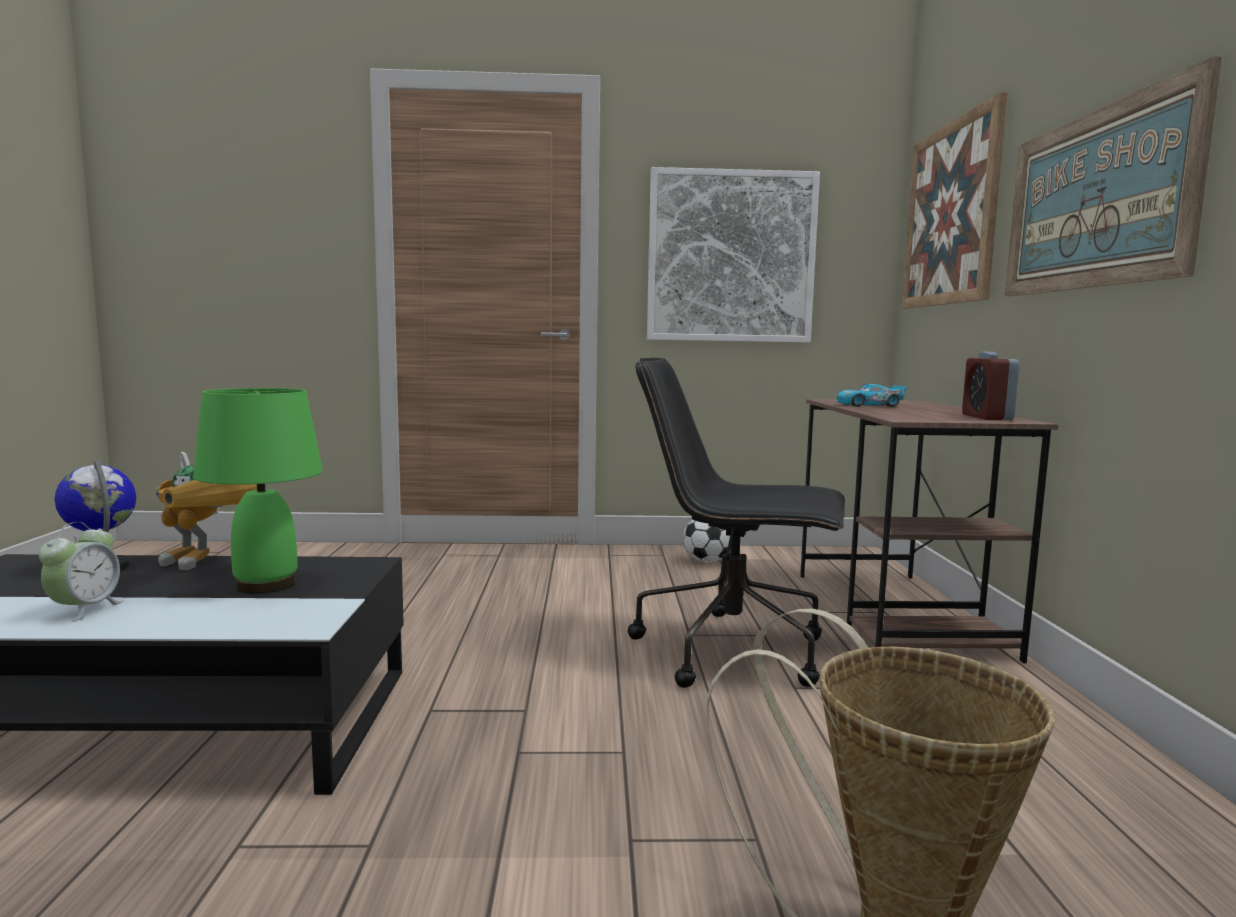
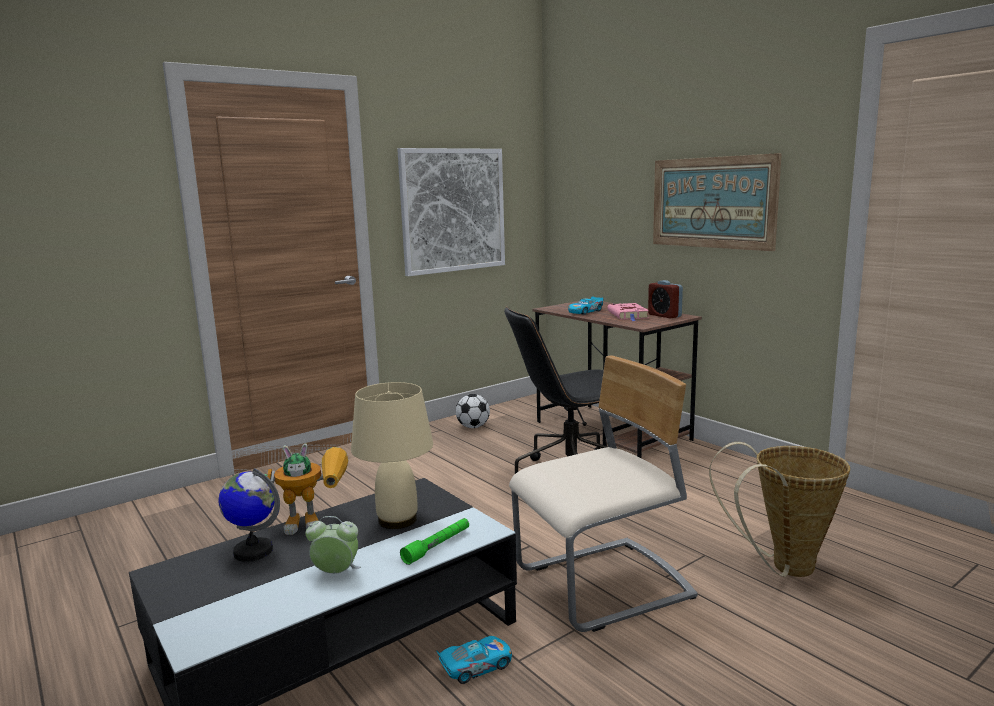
camera: 35 degrees left, 5 degrees up
alarm clock [39,522,124,622] -> alarm clock turned 60 degrees counterclockwise [305,516,361,574]
green table lamp [193,388,323,593] -> beige table lamp [351,382,433,529]
picture [902,92,1007,309] -> none
none -> green flashlight [400,518,469,565]
none -> toy car [436,636,512,684]
none -> beige chair [509,355,698,632]
none -> pink book [607,303,649,321]

